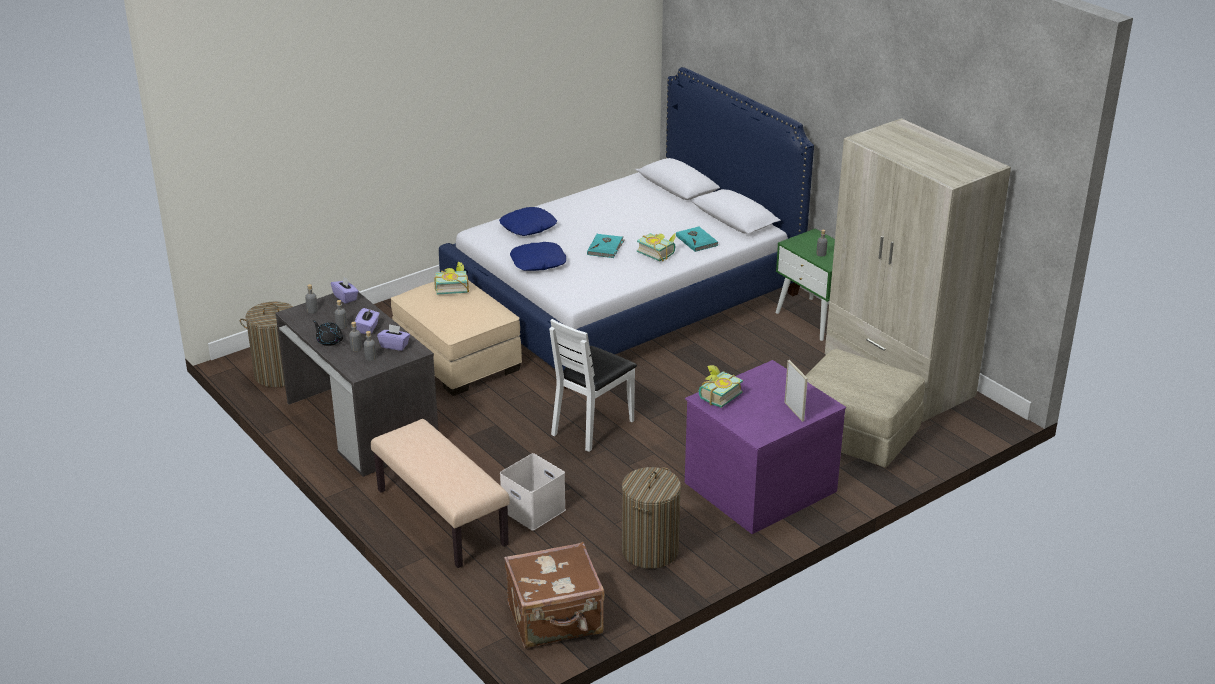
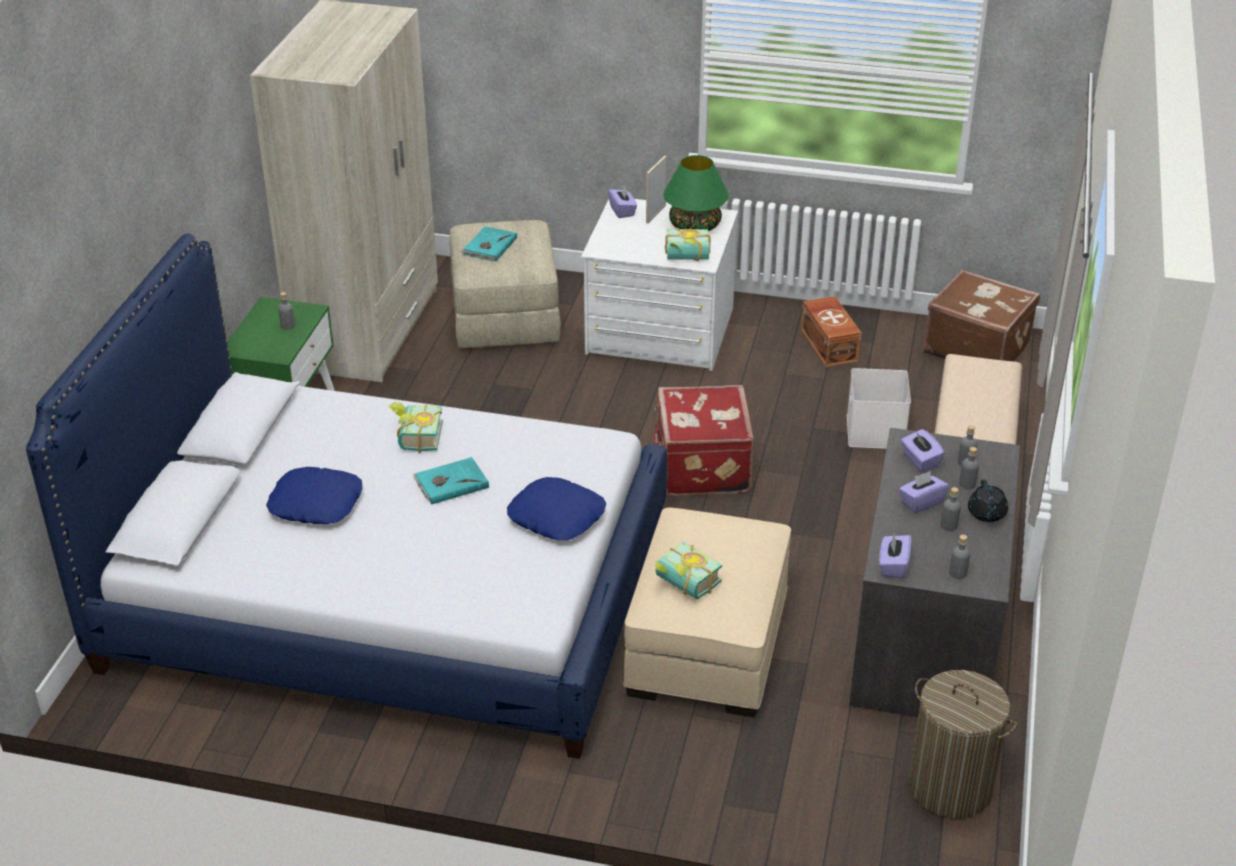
camera: 130 degrees left, 5 degrees up
blue pillow [499,207,557,236] -> blue pillow moved to [266,467,362,524]
white chair [549,319,637,452] -> red suitcase [654,385,754,496]
laundry basket [622,467,681,569] -> brown storage box [801,296,862,367]
turquoise book [676,227,719,252] -> turquoise book moved to [461,226,517,262]
purple dresser [685,360,846,534] -> white dresser [581,199,738,371]
none -> purple tissue box [608,185,637,218]
none -> green table lamp [663,155,729,231]

